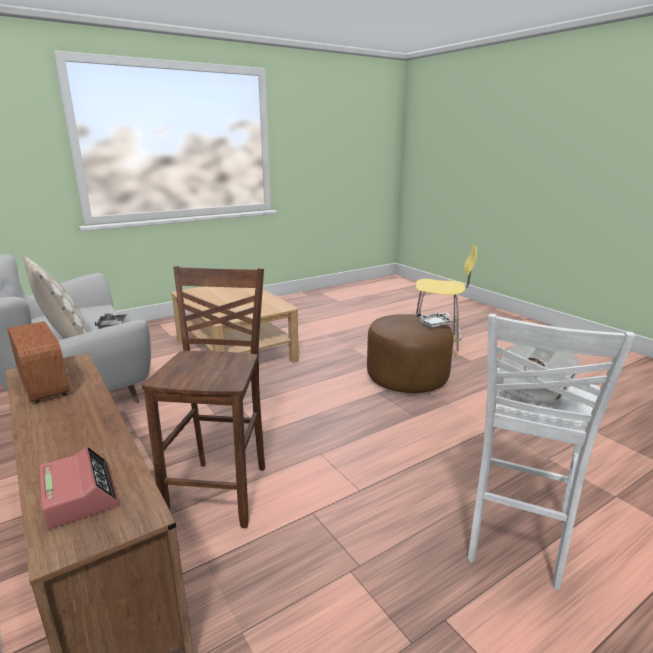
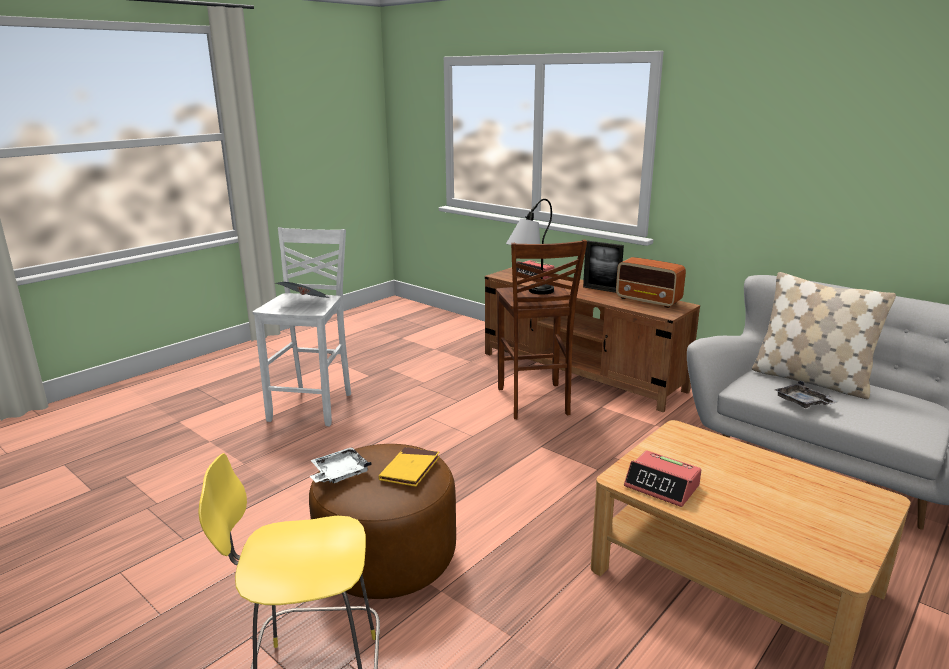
camera: 165 degrees right, 0 degrees up
none -> yellow book [379,447,440,487]
none -> table lamp [506,199,554,295]
none -> picture frame [583,241,624,293]
none -> alarm clock [624,450,701,507]

